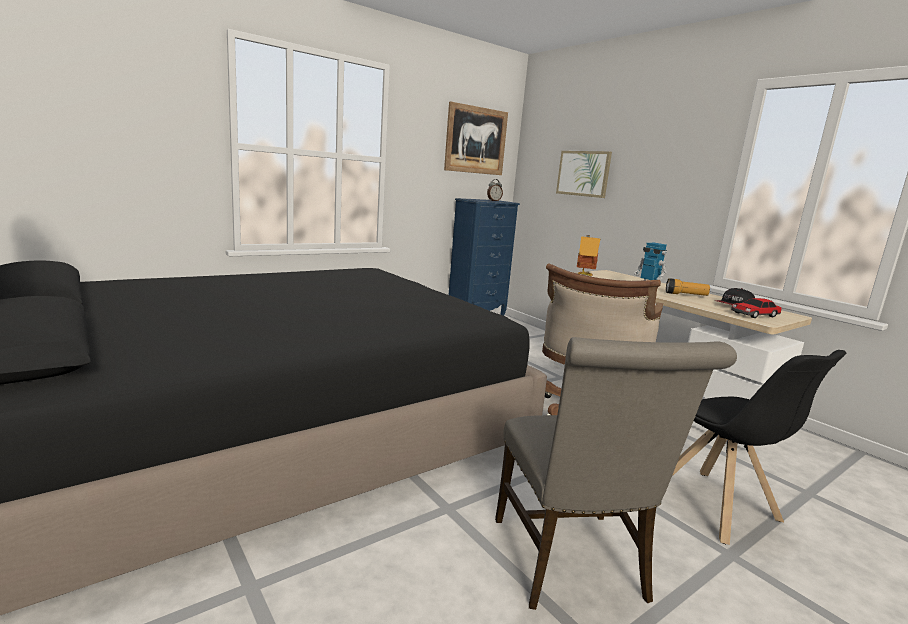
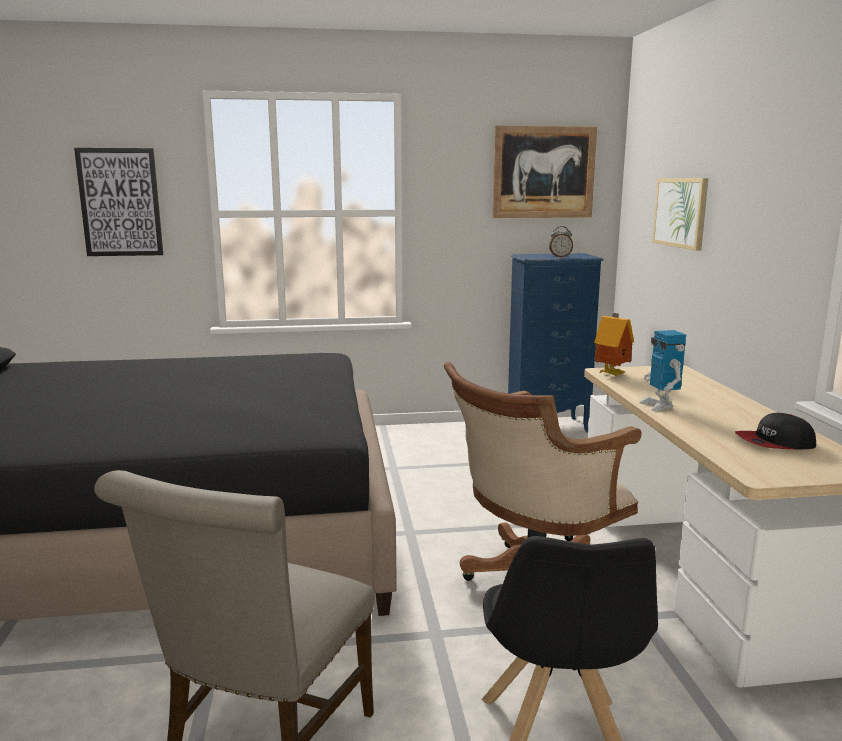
camera: 30 degrees right, 0 degrees up
flashlight [666,278,710,296] -> none
toy car [731,298,781,318] -> none
none -> picture [74,148,163,256]

